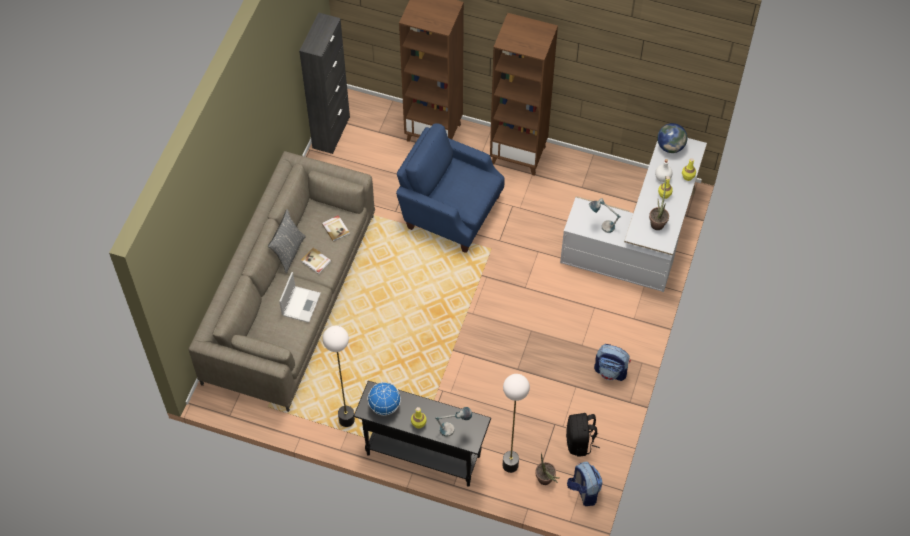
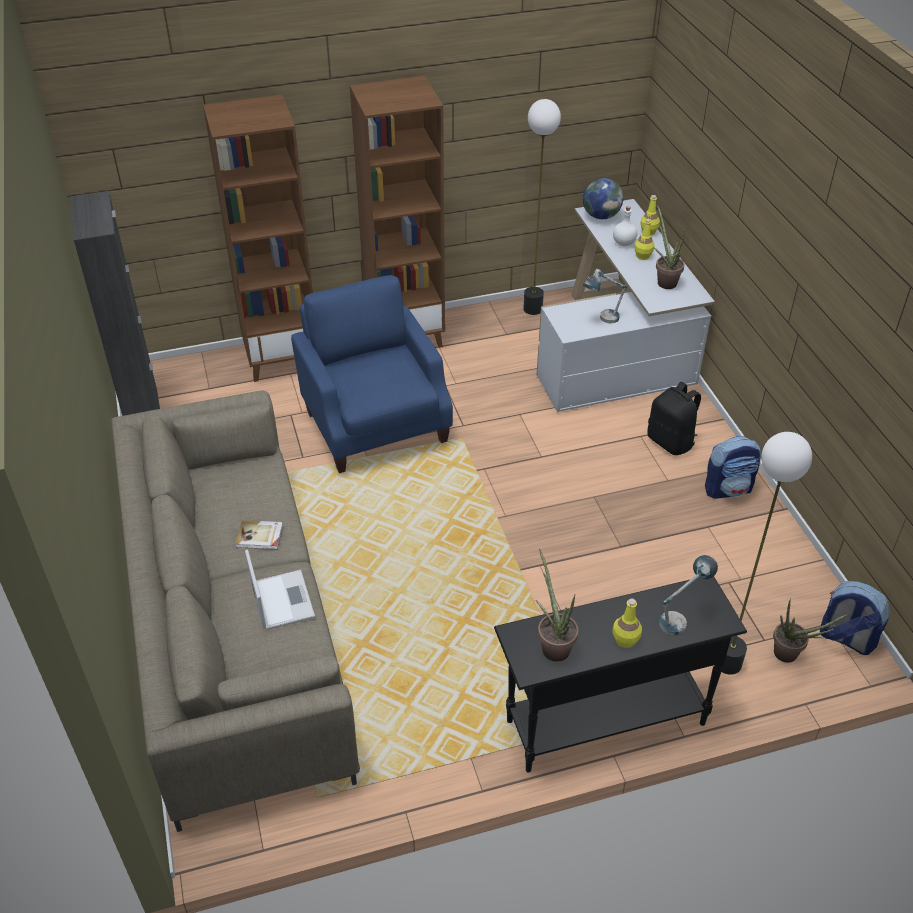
camera: 35 degrees left, 15 degrees down
grey pillow [268,209,306,273] -> none
book [322,215,350,242] -> none
floor lamp [323,326,355,427] -> floor lamp moved to [523,99,561,315]
globe [368,382,401,415] -> potted plant [536,548,579,662]
blue armchair [396,124,505,253] -> blue armchair turned 75 degrees clockwise [291,275,453,473]
black backpack [566,413,600,457] -> black backpack moved to [647,382,701,455]

